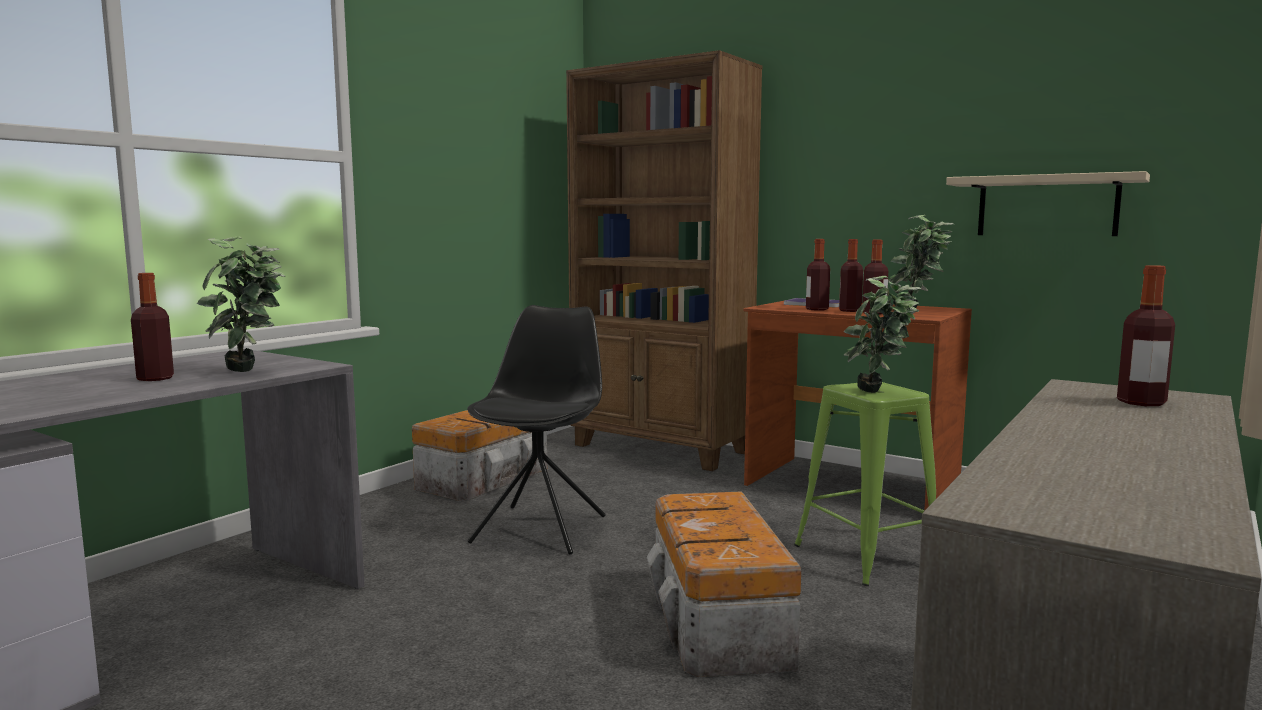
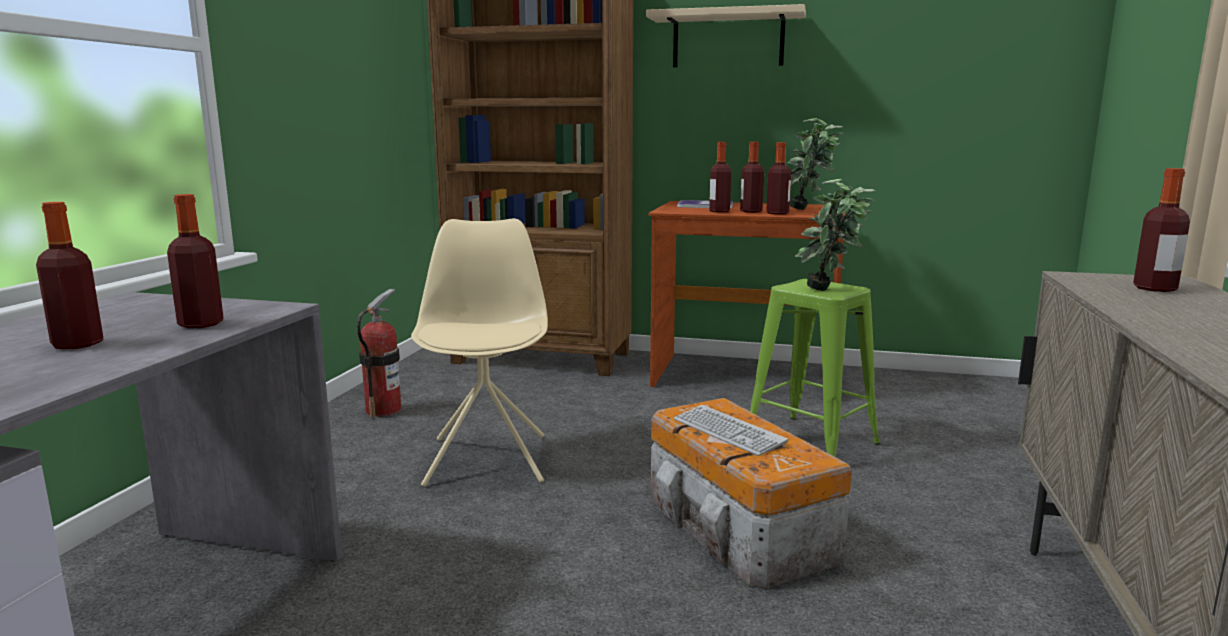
camera: 20 degrees left, 5 degrees up
potted plant [197,237,286,372] -> bottle [167,194,224,329]
storage box [412,410,547,501] -> fire extinguisher [357,289,401,417]
black chair [467,305,605,555] -> beige chair [411,218,548,487]
beige shelf [946,171,1150,236] -> beige shelf moved to [646,4,806,67]
none -> keyboard [674,405,788,456]

